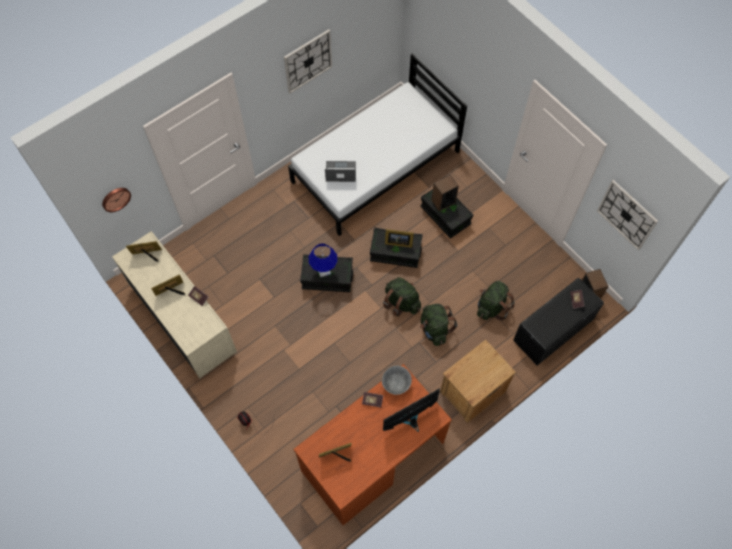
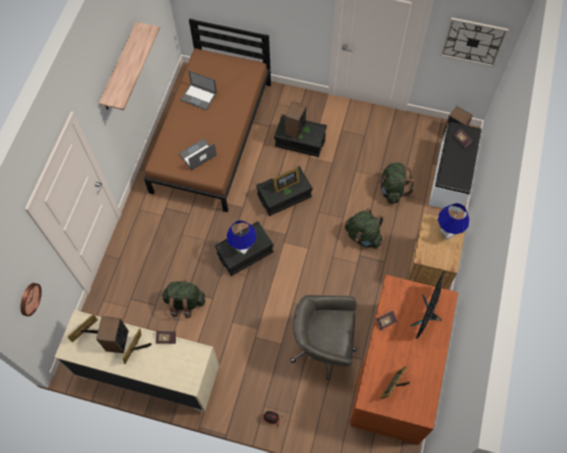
camera: 35 degrees left, 0 degrees up
wall clock [284,29,332,94] -> shelf [99,22,160,110]
white bed [288,53,467,236] -> brown bed [144,18,271,212]
grey bowl [382,366,412,395] -> none
green backpack [383,277,421,317] -> green backpack moved to [162,279,205,318]
black bench [513,278,604,366] -> white bench [428,122,482,213]
none -> speaker [96,316,129,353]
none -> laptop [181,70,217,110]
none -> grey office chair [290,295,357,380]
none -> blue table lamp [438,203,470,239]

